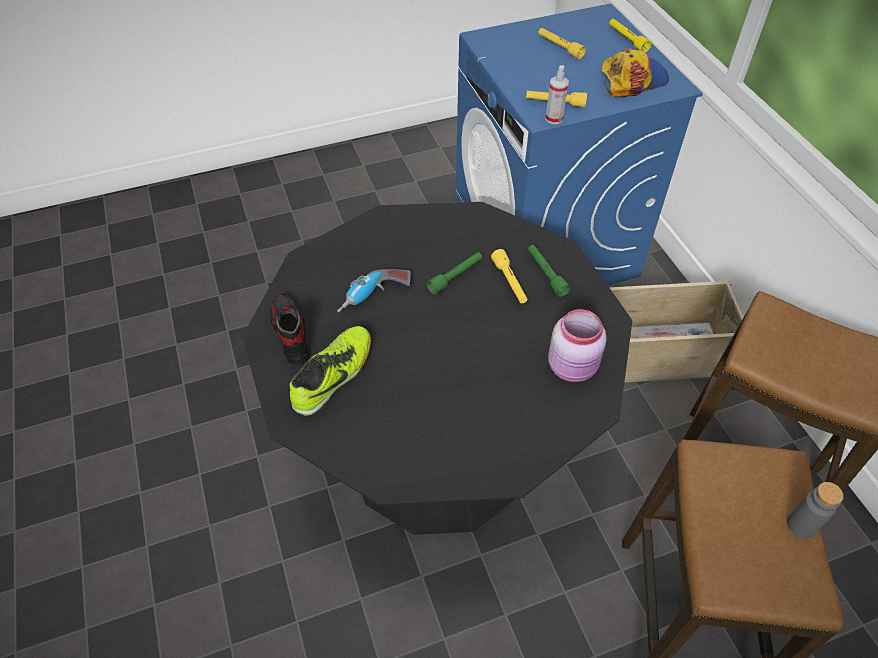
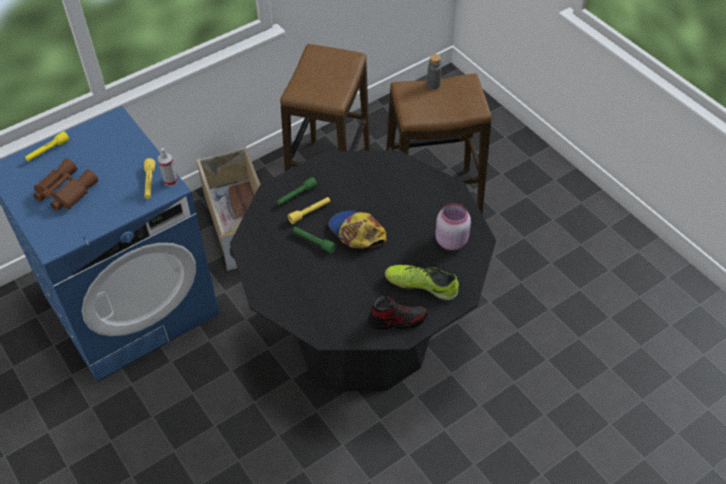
camera: 105 degrees left, 0 degrees up
shoe [270,294,310,365] -> shoe turned 150 degrees counterclockwise [368,296,428,330]
power drill [337,269,411,312] -> none
yellow flashlight [538,28,586,59] -> brown binoculars [34,158,98,211]
pink jar [548,309,607,382] -> pink jar moved to [435,203,471,250]
cap [601,48,669,97] -> cap moved to [329,210,386,248]

